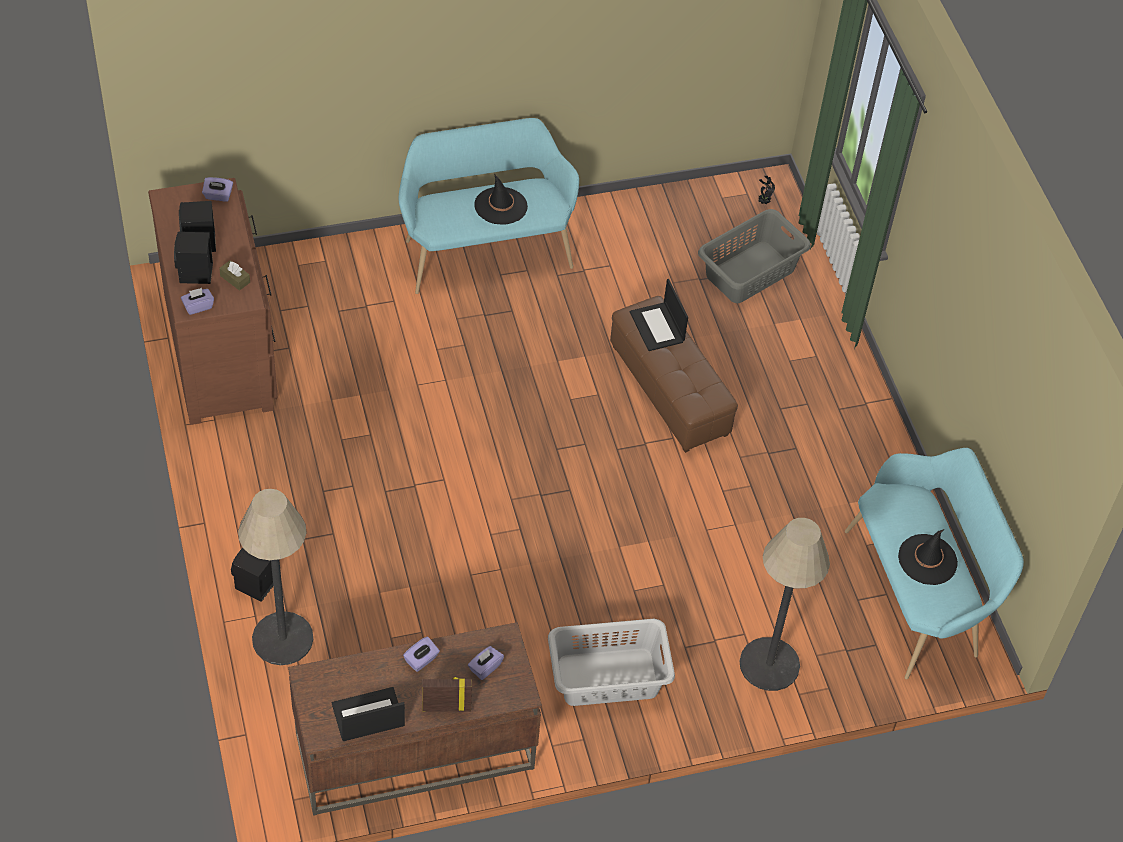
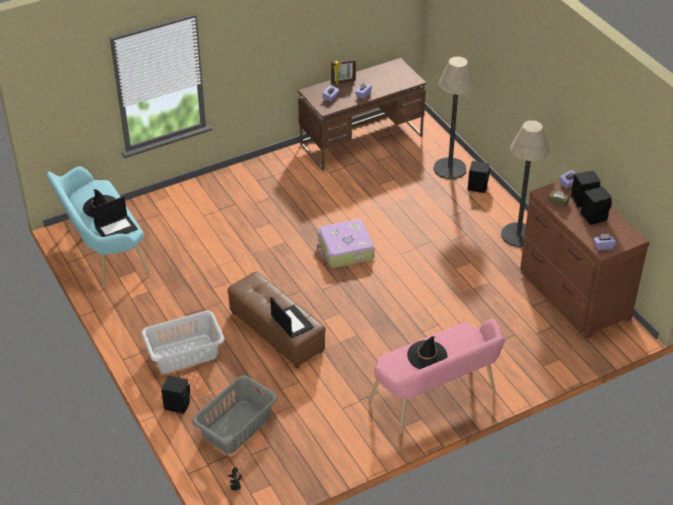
camera: 170 degrees right, 10 degrees down
laptop [332,687,405,741] -> laptop moved to [92,196,138,237]
turquoise bench [399,118,579,294] -> pink bench [368,319,505,434]
grey laundry basket [548,619,675,706] -> grey laundry basket moved to [141,311,225,373]
floor lamp [740,518,830,691] -> floor lamp moved to [501,120,549,247]
none -> black speaker [161,375,190,414]
none -> suitcase [318,219,374,268]

